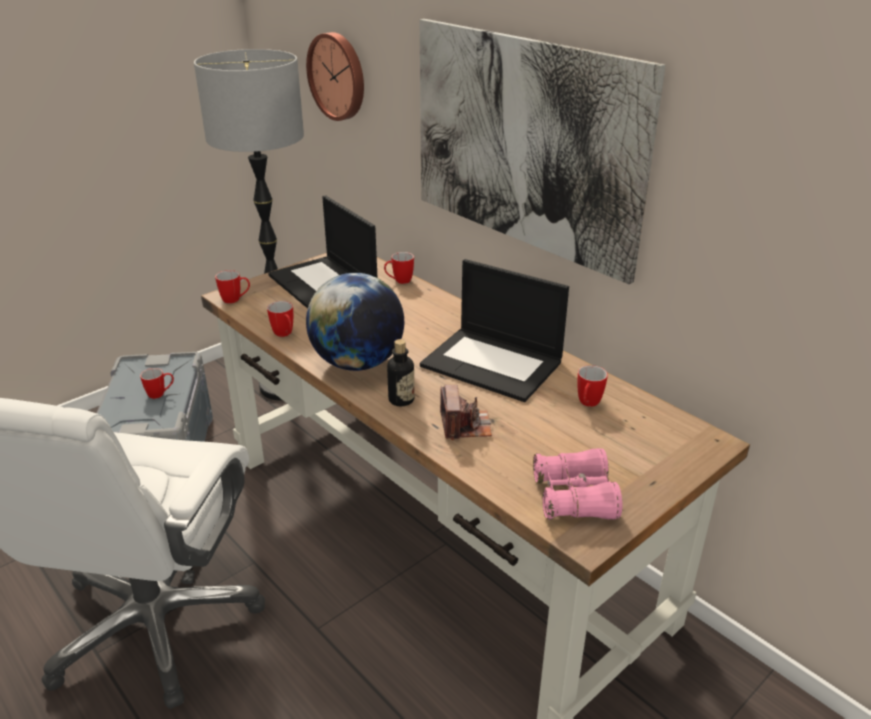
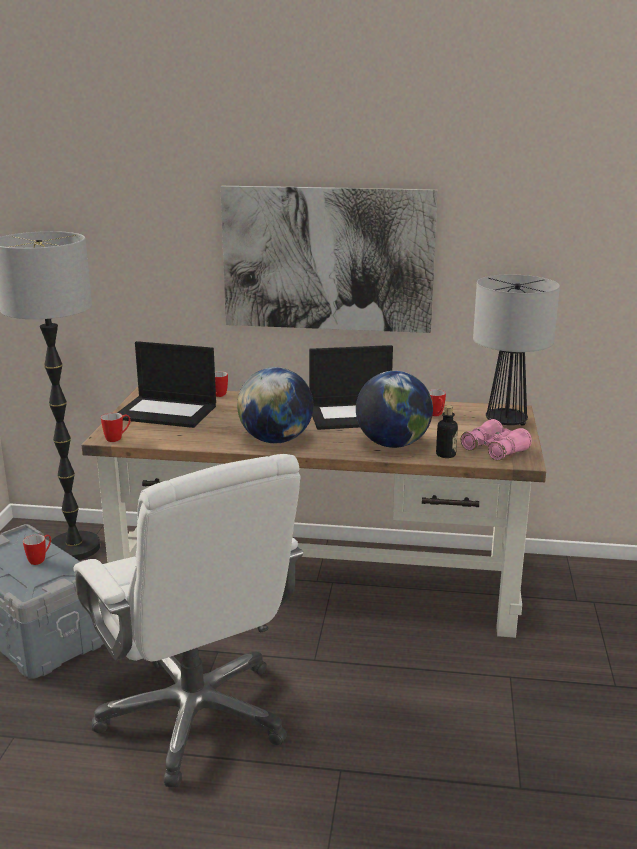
camera: 40 degrees left, 10 degrees down
mug [267,301,293,337] -> none
wall clock [306,32,364,121] -> none
bottle [387,339,415,406] -> bottle moved to [436,405,458,458]
camera [440,385,492,440] -> globe [356,371,433,448]
none -> table lamp [473,275,560,426]

